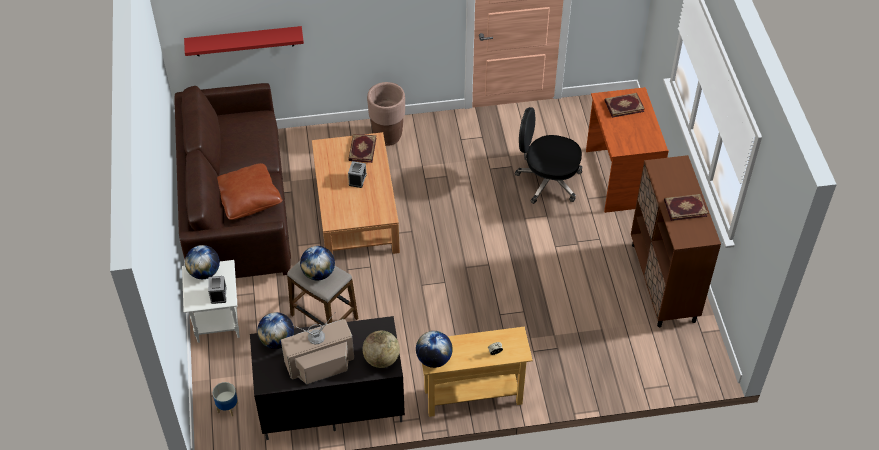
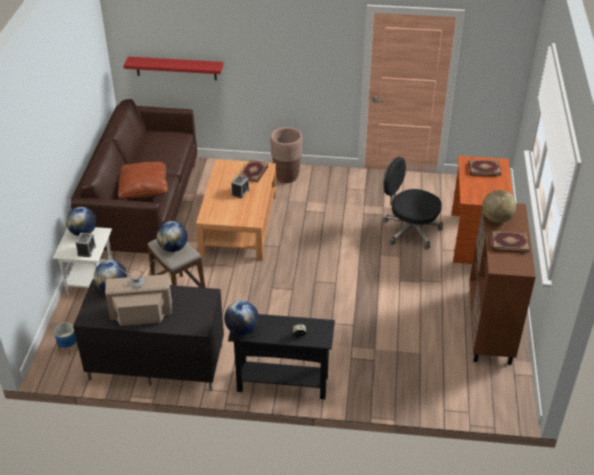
camera: 15 degrees right, 10 degrees down
globe [362,331,400,368] -> globe moved to [482,190,516,223]
beige console table [422,326,533,417] -> black console table [228,314,335,399]

